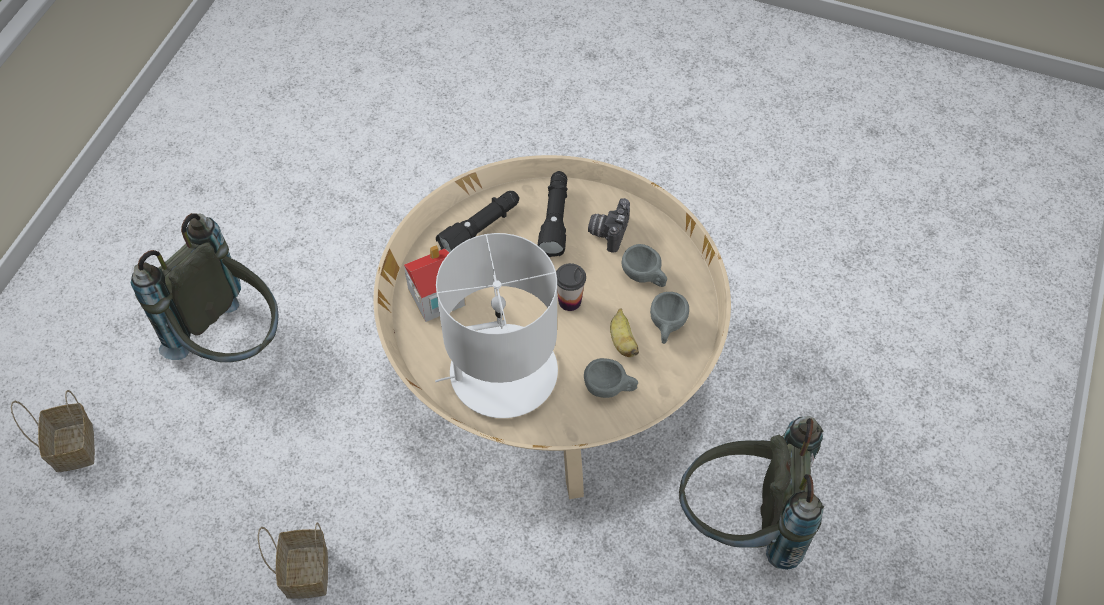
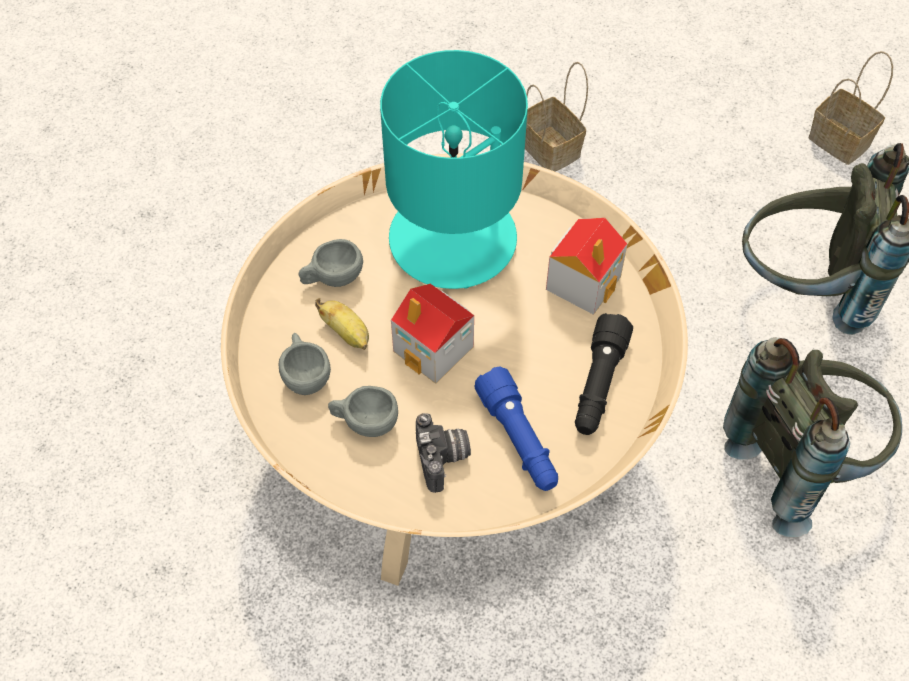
camera: 150 degrees right, 0 degrees up
white table lamp [435,233,558,418] -> turquoise table lamp [380,50,528,289]
black flashlight [538,171,567,257] -> blue flashlight [474,367,558,491]
cup [556,263,586,311] -> toy house [391,284,474,384]
grey backpack [679,416,824,570] -> grey backpack moved to [723,337,902,537]

